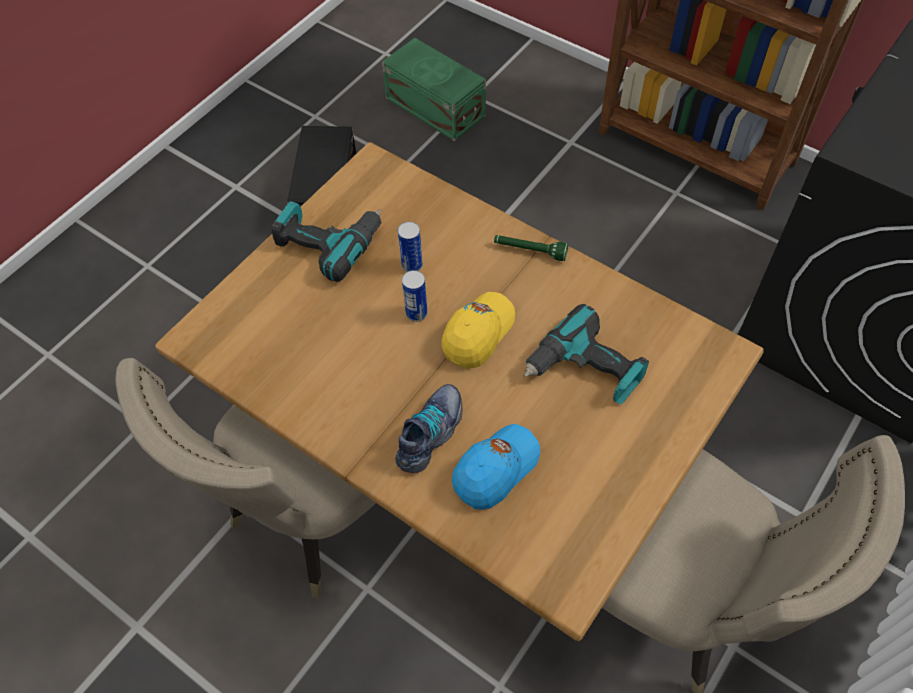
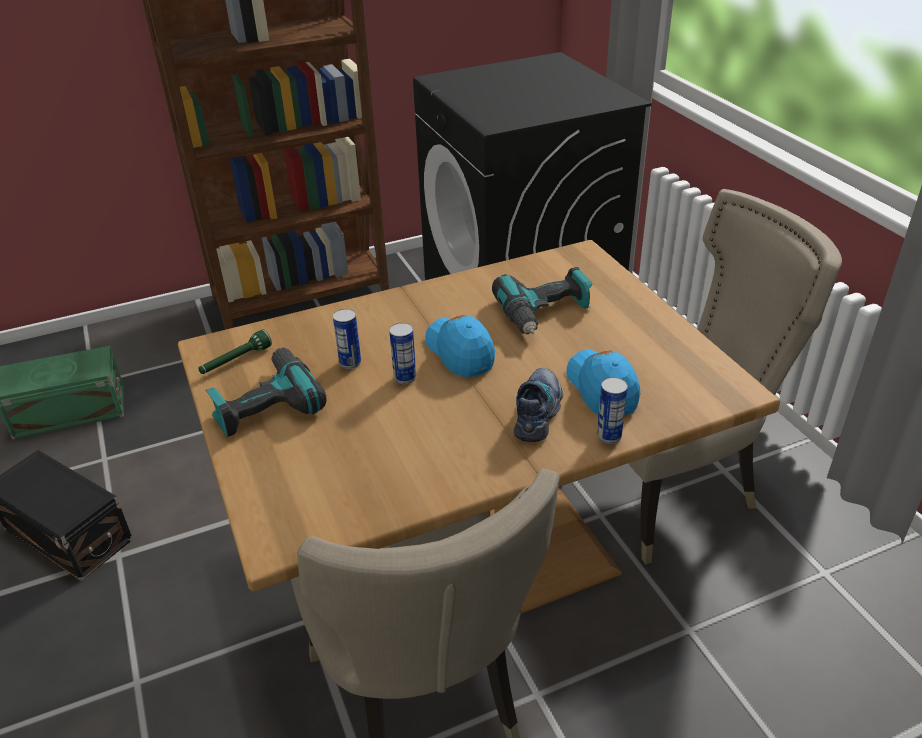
camera: 60 degrees left, 20 degrees down
shoe [395,384,463,473] -> shoe turned 45 degrees clockwise [514,368,563,442]
yellow cap [441,292,515,369] -> blue cap [425,315,495,378]
green flashlight [494,235,568,261] -> green flashlight moved to [198,330,272,374]
none -> can [597,377,628,444]

